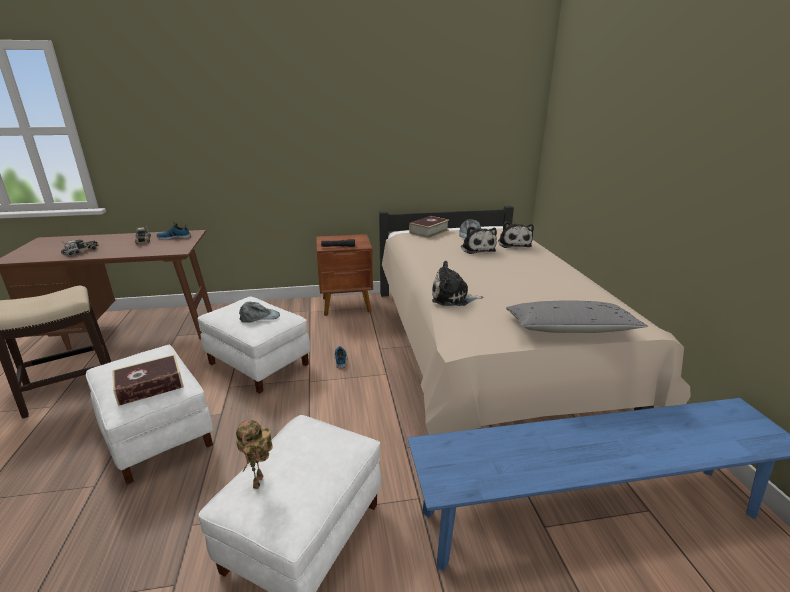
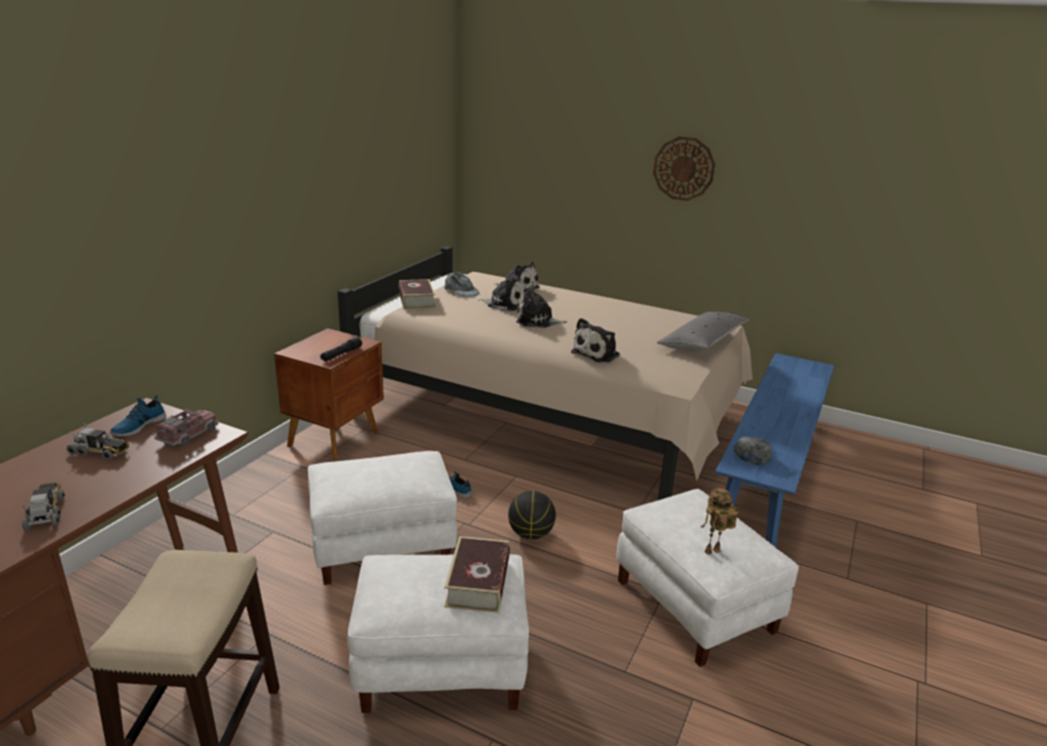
camera: 55 degrees left, 0 degrees up
toy robot [236,420,273,489] -> toy robot turned 120 degrees clockwise [701,488,739,555]
grey cap [239,302,280,323] -> grey cap moved to [734,436,772,465]
none -> toy truck [154,409,218,447]
none -> basketball [508,491,556,539]
none -> plush toy [516,285,567,328]
none -> wall clock [653,136,715,201]

